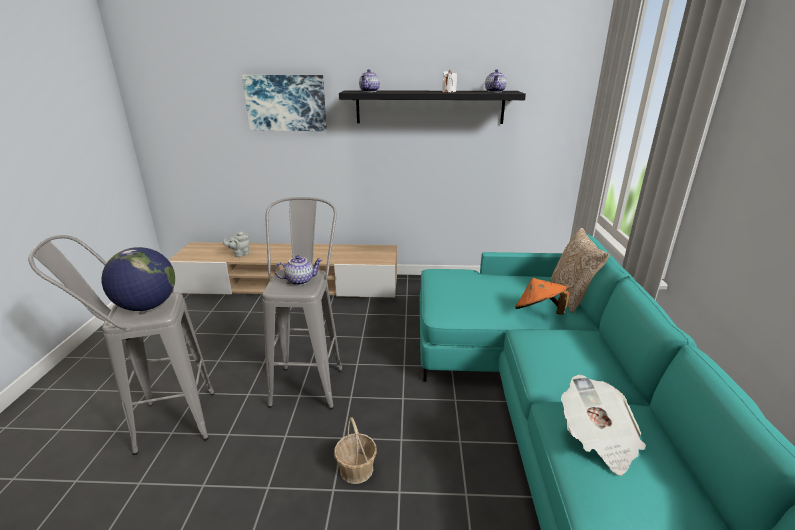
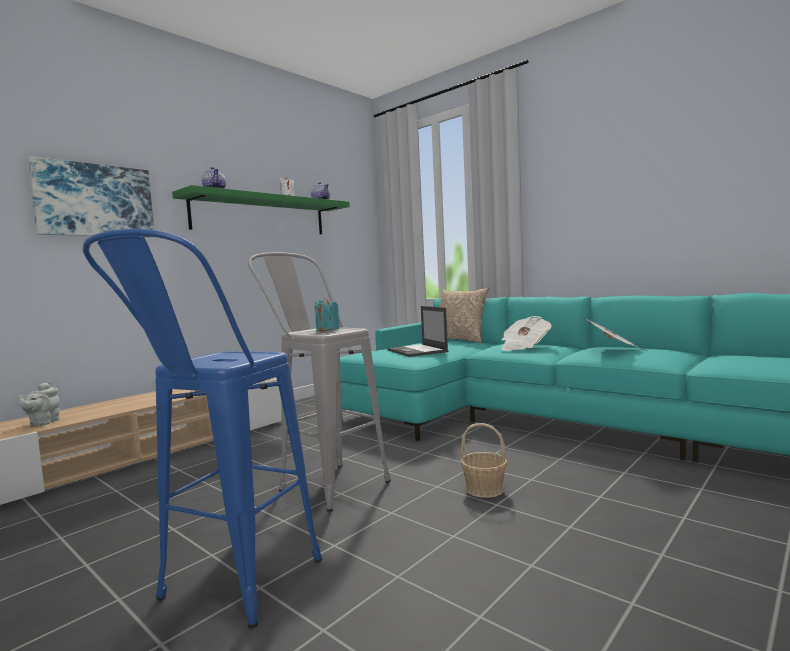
camera: 50 degrees left, 20 degrees down
grey stool [28,235,215,455] -> blue stool [83,229,322,629]
globe [101,247,175,311] -> none
teapot [274,255,322,285] -> turquoise candle [314,297,340,331]
black shelf [339,90,526,124] -> green shelf [172,185,350,234]
orange hat [515,278,569,315] -> none
none -> laptop [387,306,448,357]
none -> newspaper [501,316,552,351]

